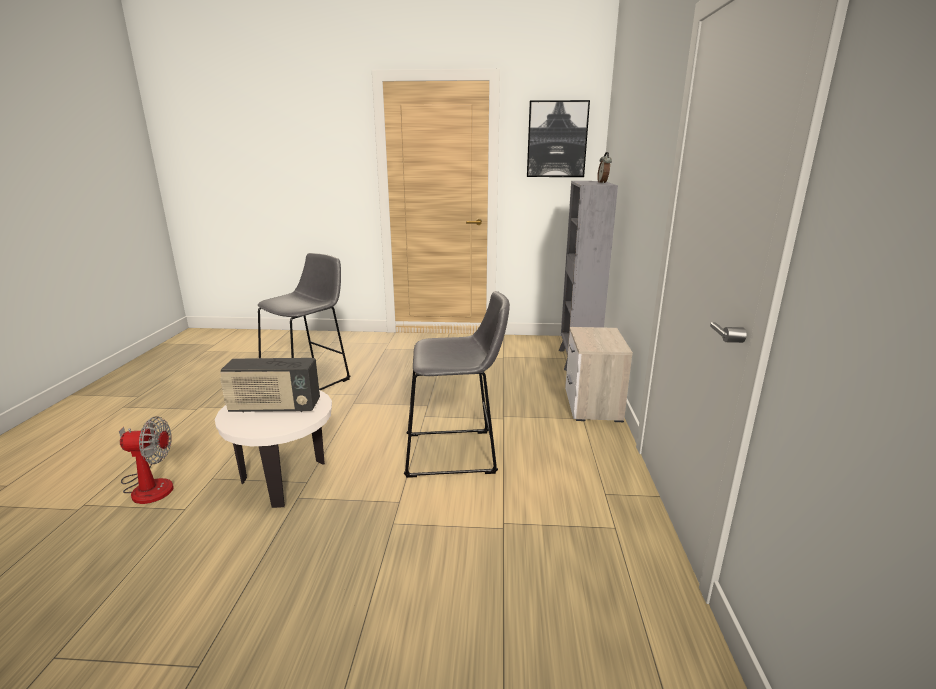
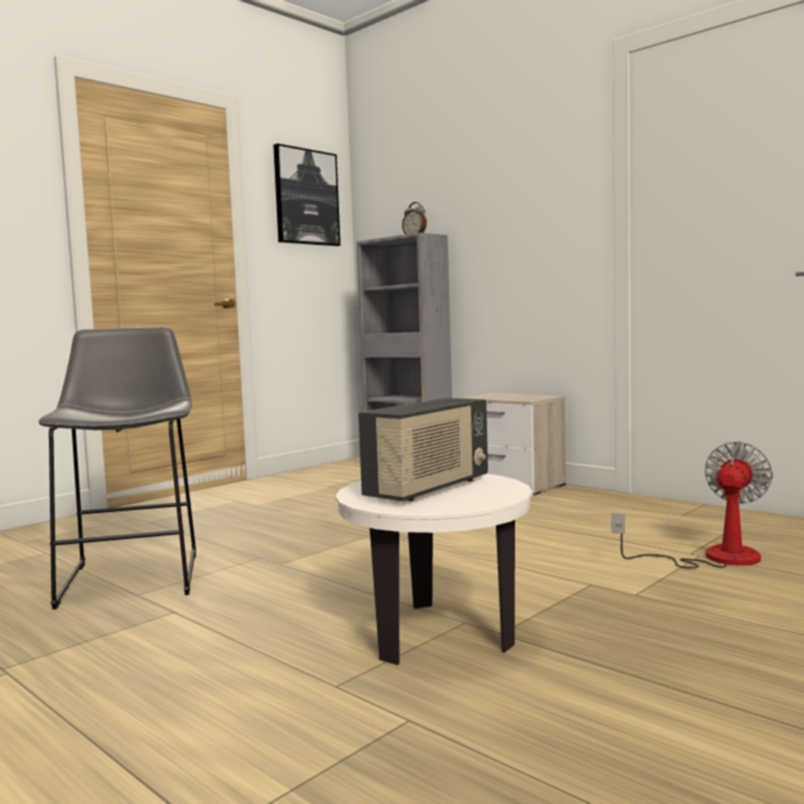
camera: 50 degrees left, 15 degrees down
fan [119,416,173,504] -> fan moved to [611,441,773,568]
grey stool [404,291,510,478] -> none

